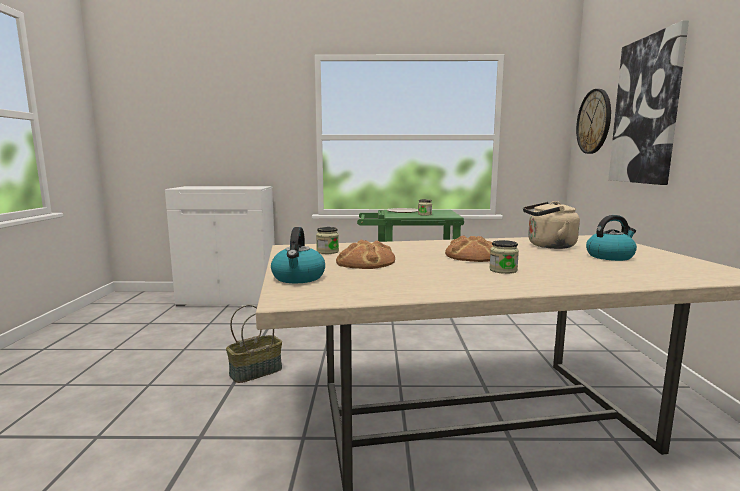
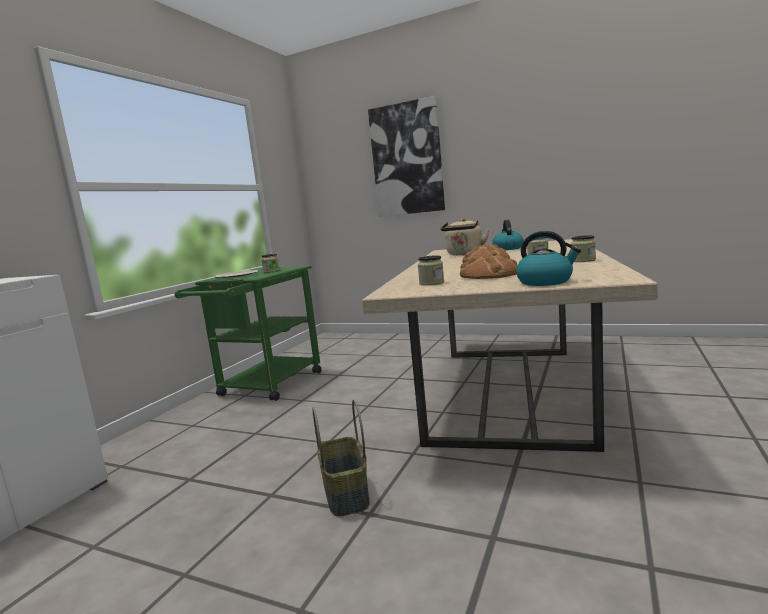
camera: 65 degrees left, 0 degrees up
wall clock [576,89,611,154] -> none
none -> jar [571,235,596,262]

